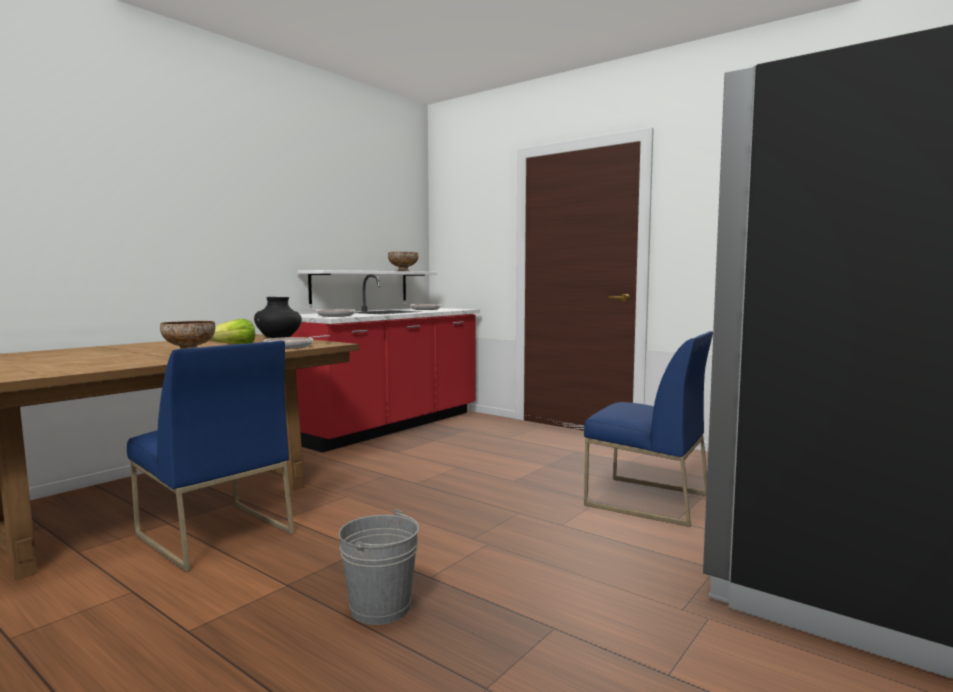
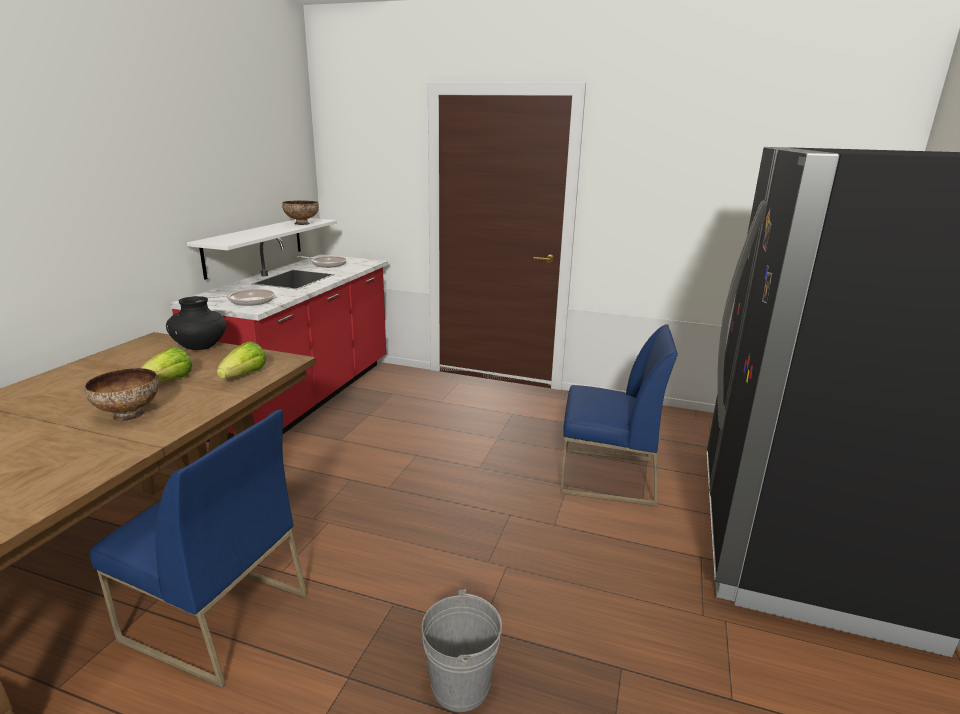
camera: 20 degrees left, 15 degrees up
frying pan [263,335,330,349] -> lettuce [217,342,267,379]

